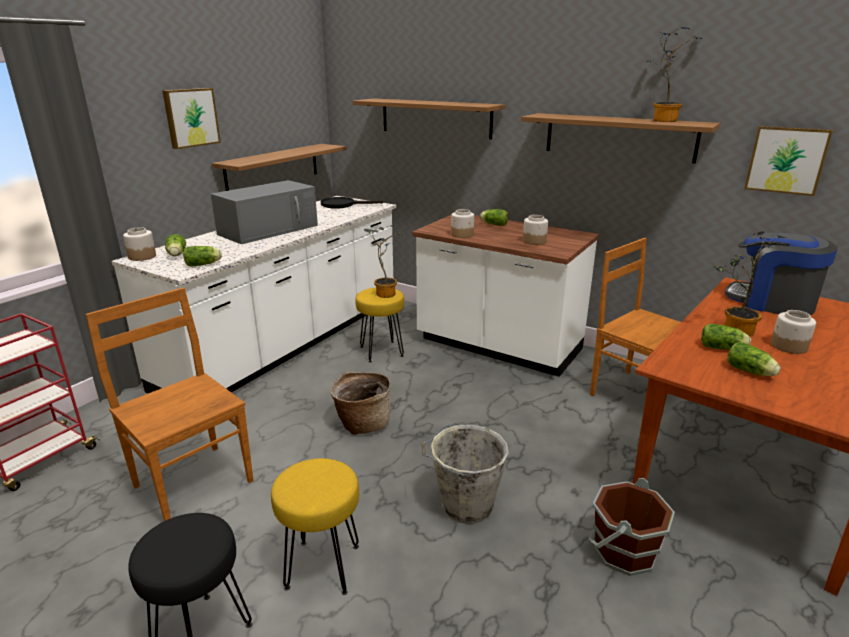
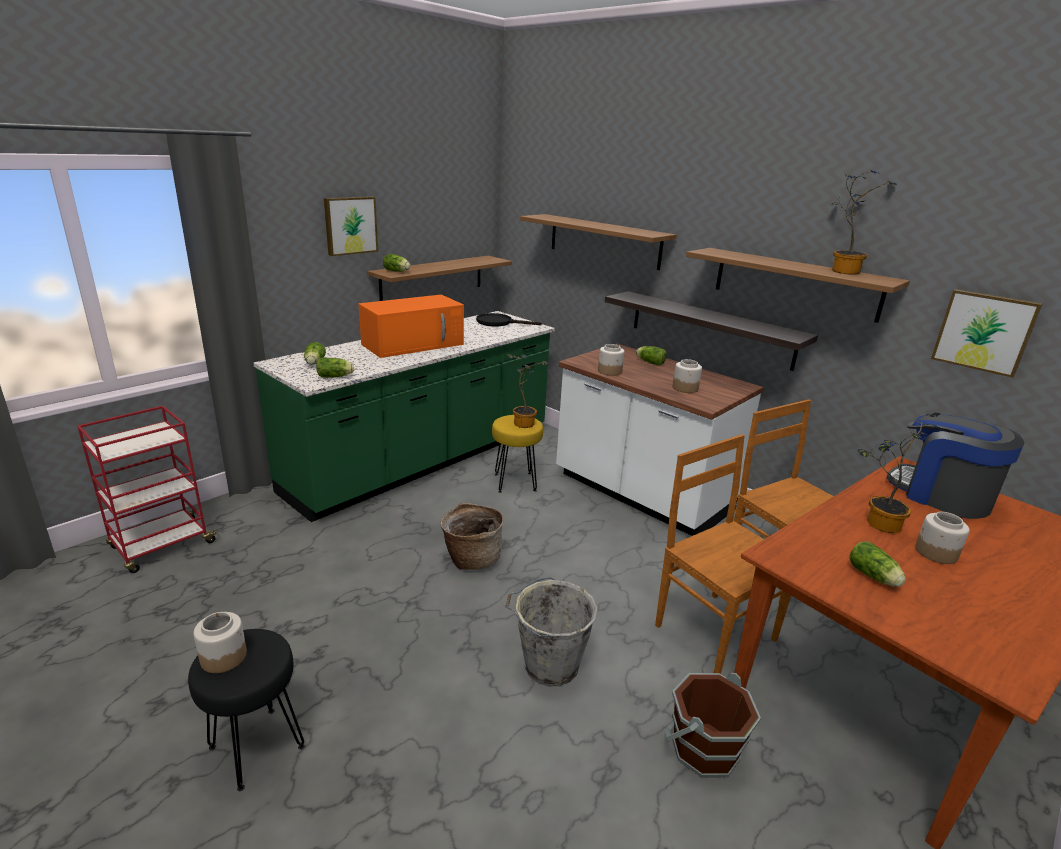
camera: 10 degrees right, 0 degrees up
brown chair [86,288,254,521] -> brown chair moved to [655,434,791,674]
white counter [112,196,396,393] -> green counter [253,311,555,522]
jar [123,227,156,261] -> jar moved to [193,612,247,673]
grey microwave [211,180,318,244] -> orange microwave [359,295,464,358]
yellow stool [271,458,359,595] -> none
lettuce [701,323,751,350] -> lettuce moved to [383,254,410,272]
none -> shelf [605,291,818,371]

